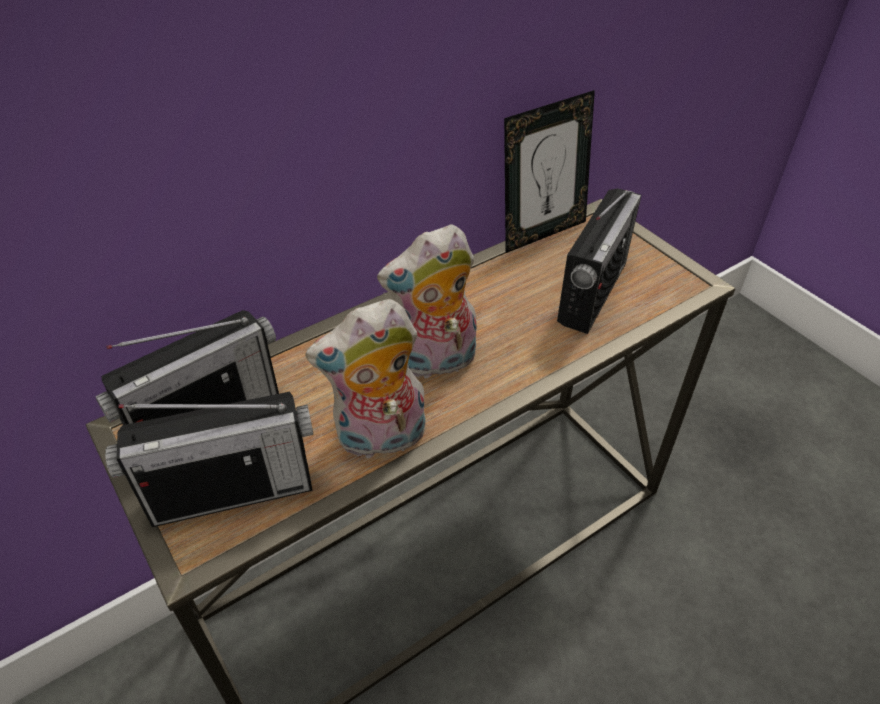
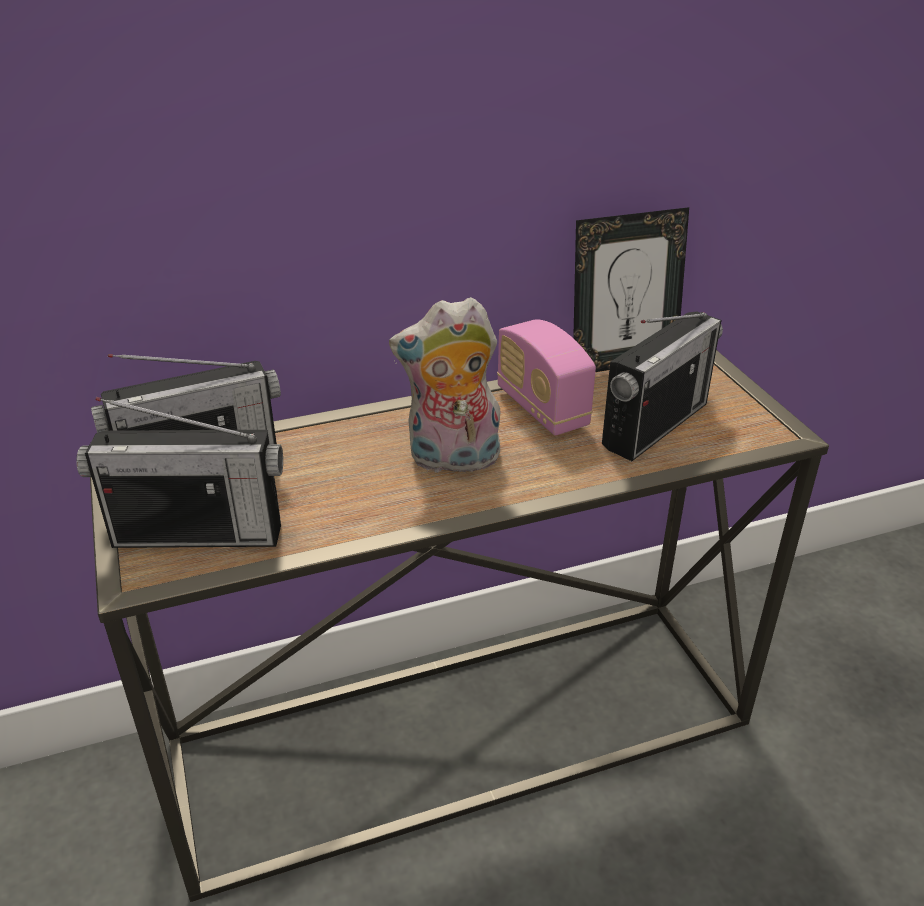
camera: 15 degrees right, 10 degrees down
plush toy [305,299,426,459] -> none
none -> radio [497,319,596,436]

